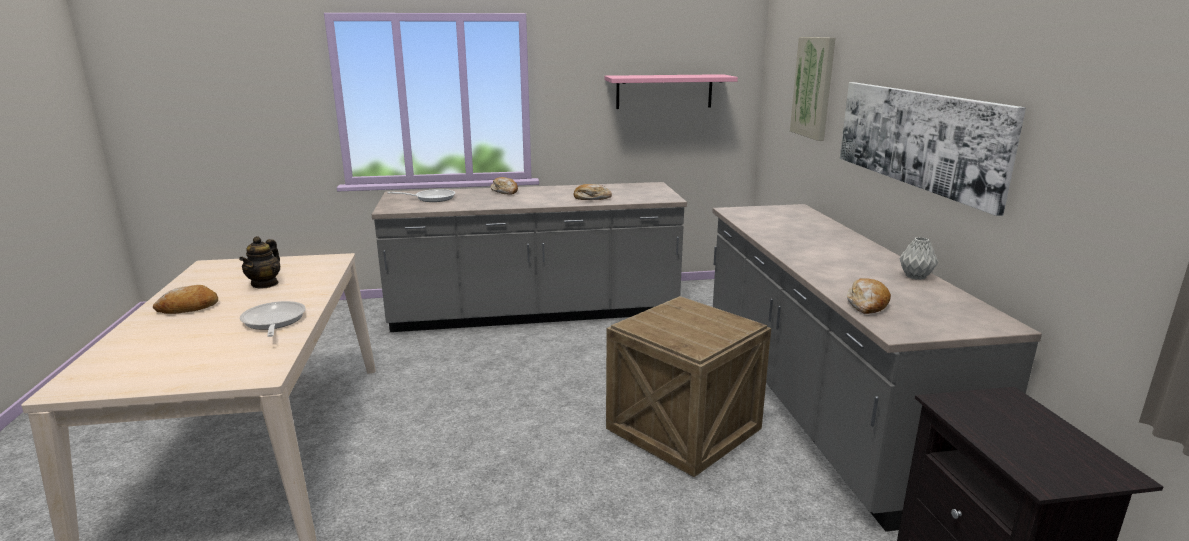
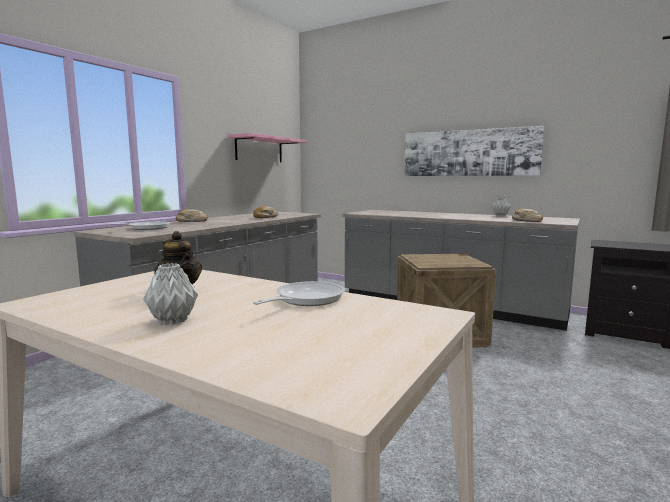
camera: 50 degrees left, 10 degrees down
bread [153,285,218,314] -> grey vase [143,263,198,325]
frying pan [240,301,306,337] -> frying pan turned 105 degrees clockwise [253,281,345,306]
picture [790,37,835,141] -> none

